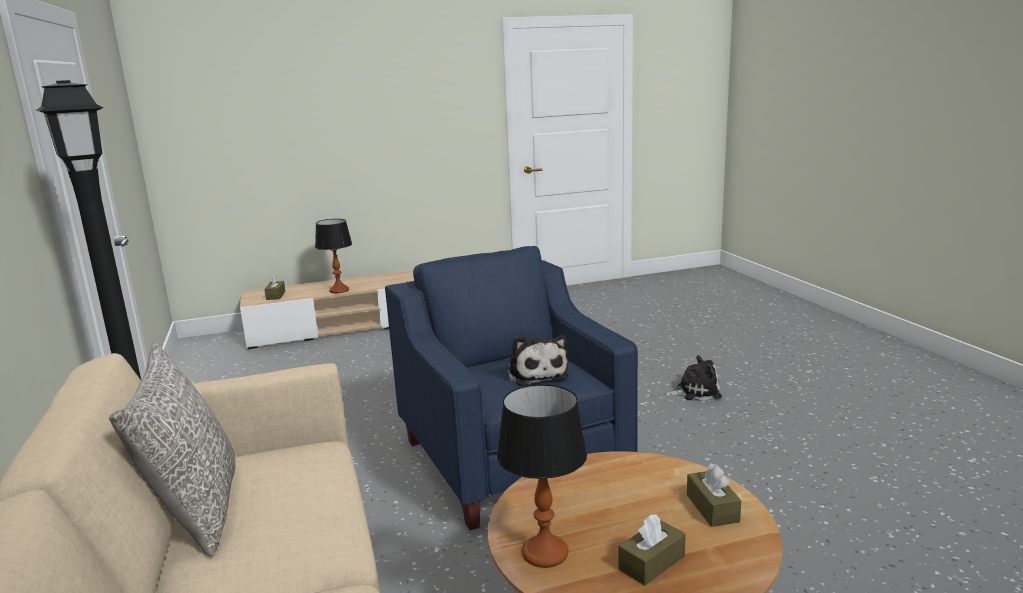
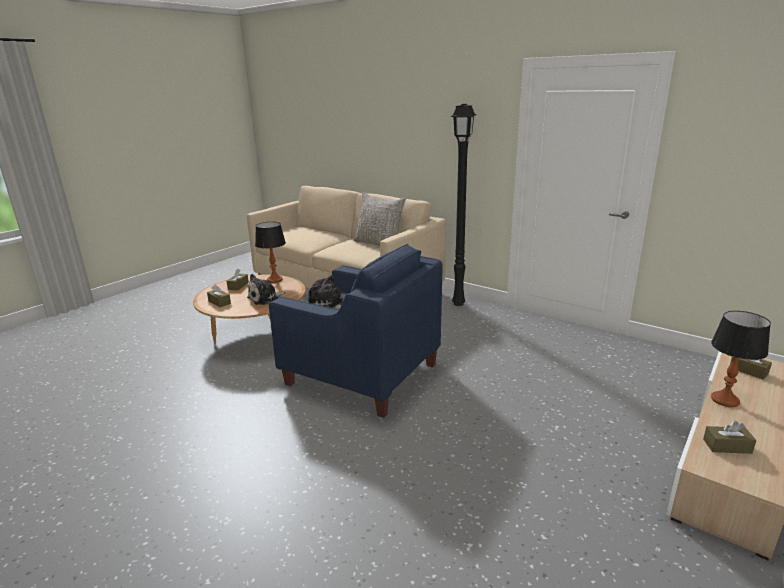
camera: 145 degrees right, 5 degrees up
plush toy [665,355,722,401] -> plush toy moved to [247,274,286,305]
none -> brown tissue box [703,421,756,454]

